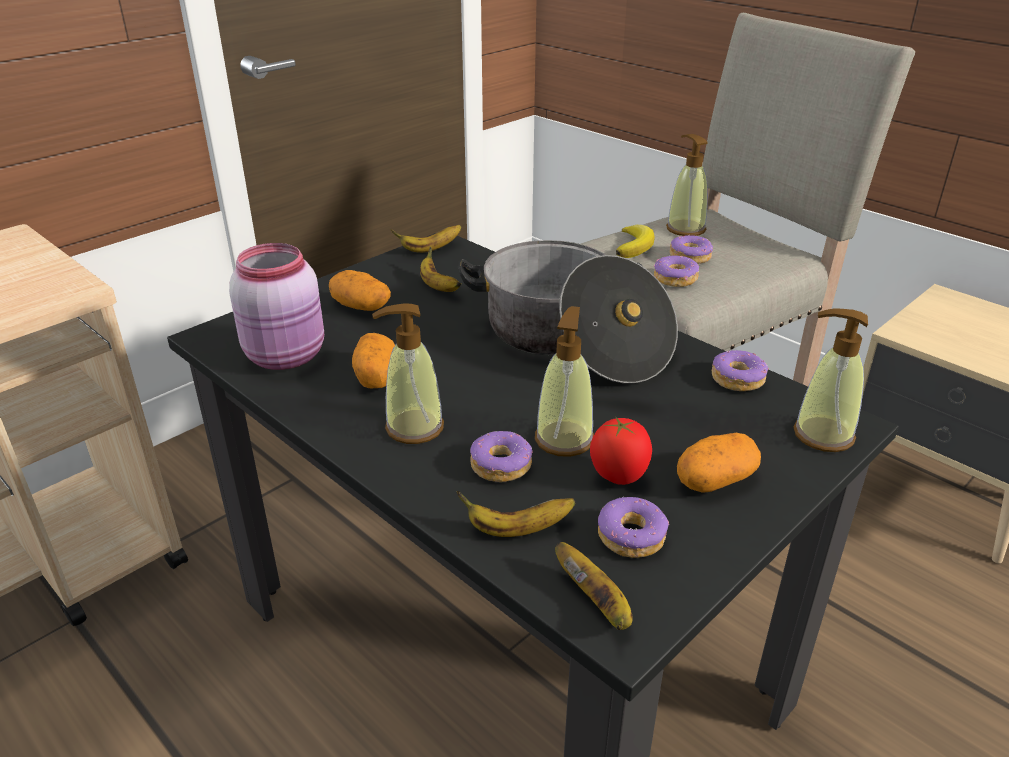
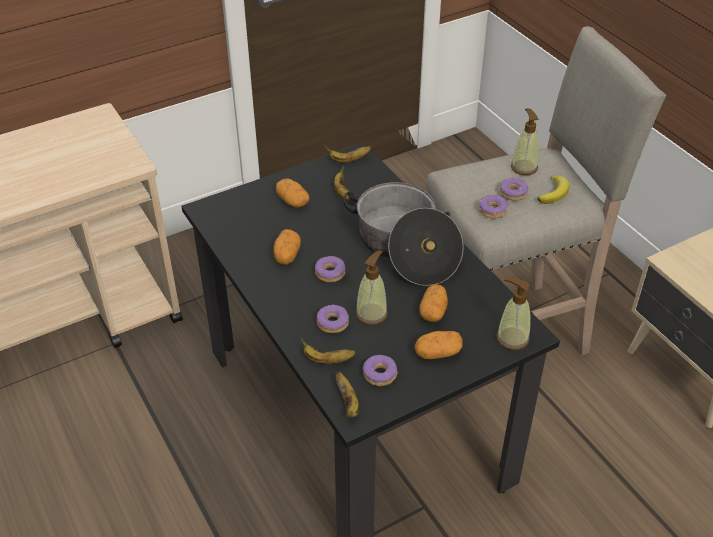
camera: 15 degrees right, 10 degrees up
pink jar [229,243,324,370] -> none
soap dispenser [372,303,444,444] -> none
tomato [590,416,652,485] -> none
banana [616,225,655,258] -> banana moved to [538,175,569,204]
donut [712,350,769,391] -> donut moved to [315,256,345,282]
none -> potato [420,284,448,322]

